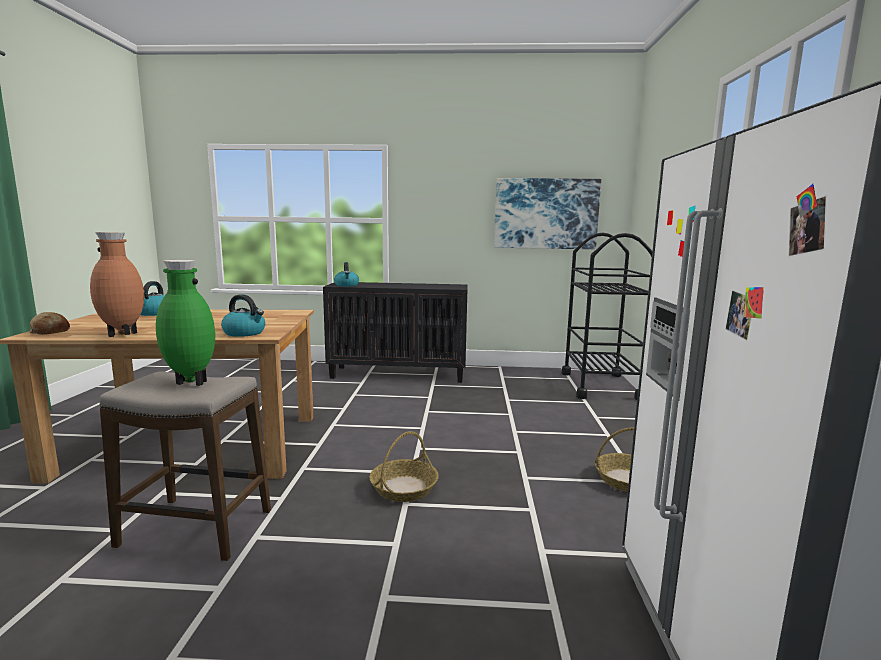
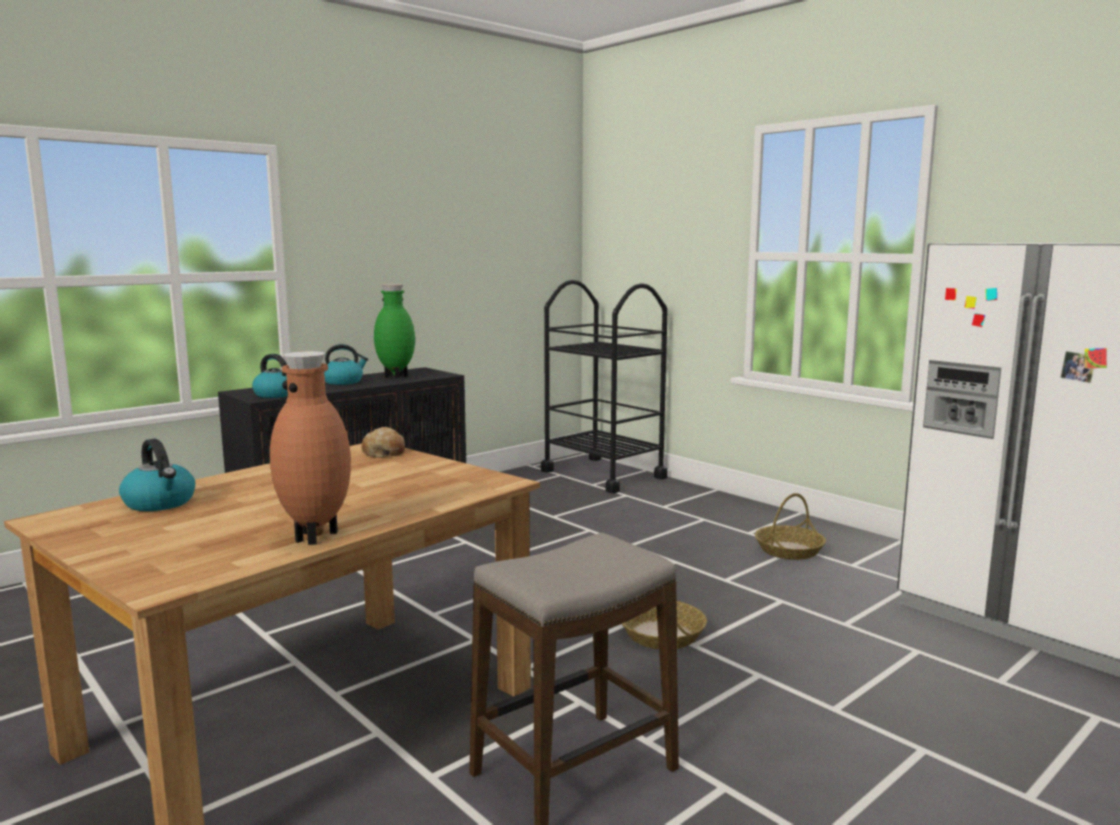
camera: 45 degrees left, 0 degrees up
bread [29,312,70,335] -> bread moved to [362,427,405,458]
green vase [156,260,215,386] -> green vase moved to [374,284,415,378]
kettle [221,294,265,337] -> kettle moved to [324,344,368,385]
picture [494,178,601,249] -> none

